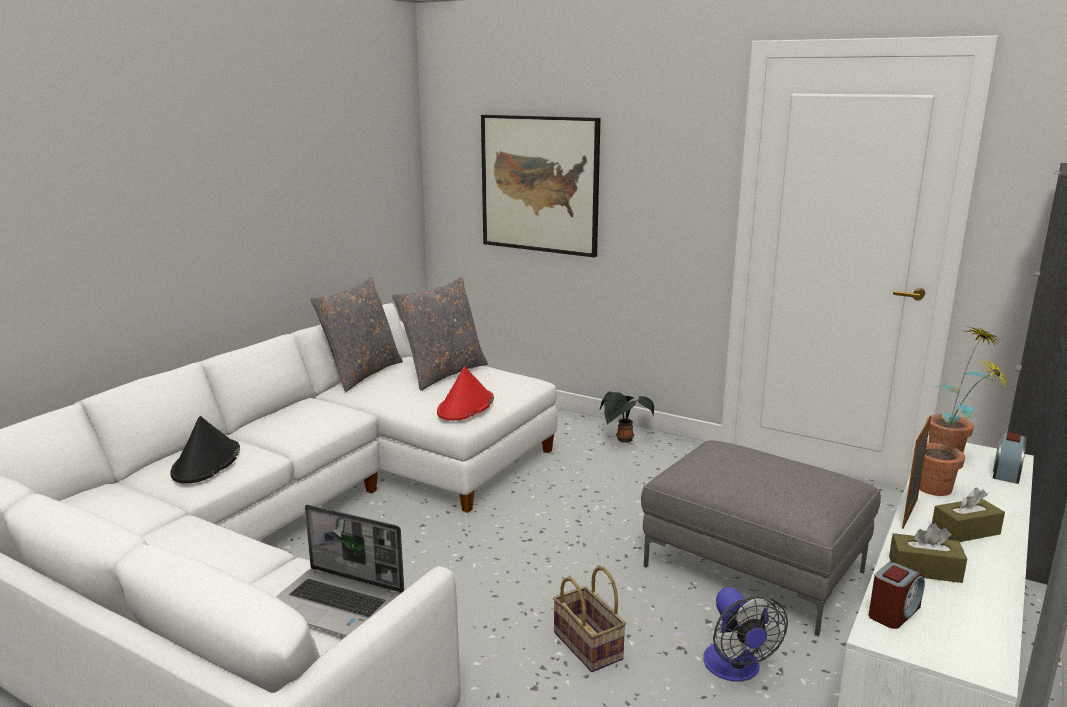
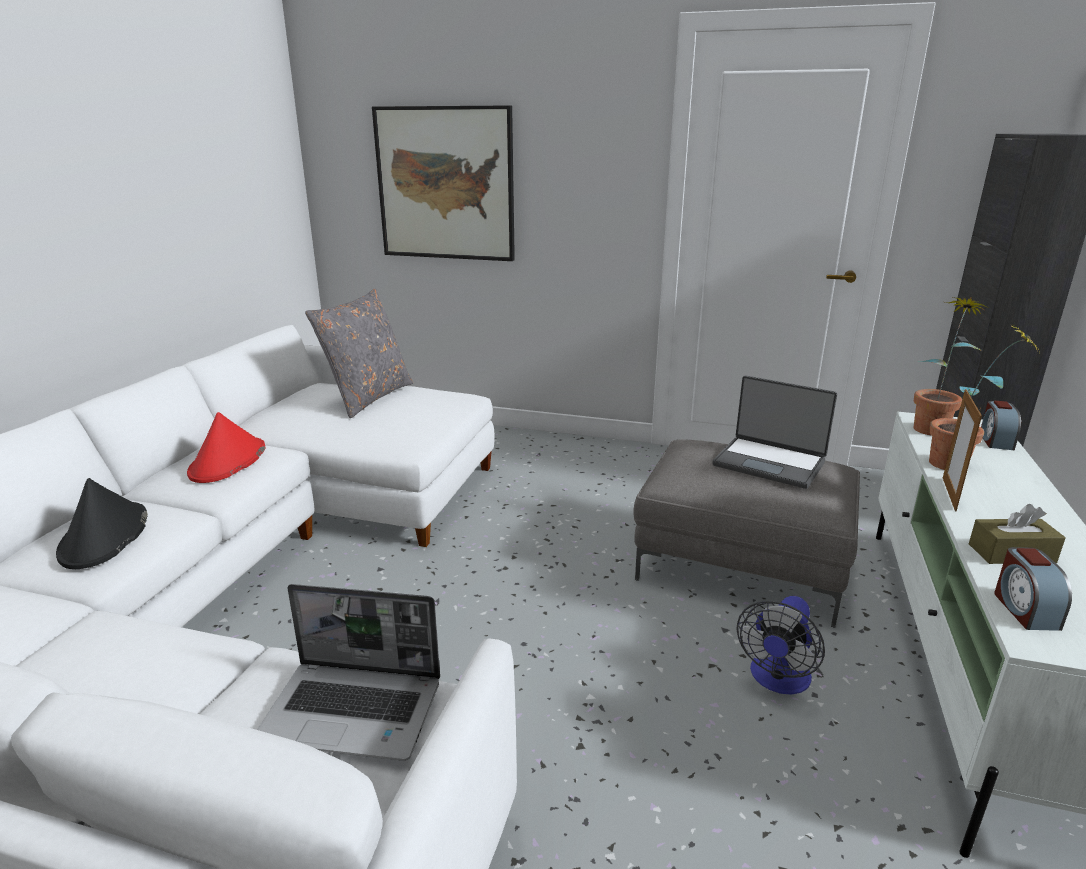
camera: 15 degrees left, 5 degrees up
grey pillow [310,277,403,392] -> none
red hat [437,366,494,421] -> red hat moved to [187,412,265,483]
basket [553,567,626,672] -> none
potted plant [600,391,654,443] -> none
fan [703,587,788,682] -> fan turned 60 degrees clockwise [737,596,825,695]
alarm clock [869,562,925,629] -> alarm clock turned 150 degrees clockwise [994,547,1072,631]
brown tissue box [932,488,1005,542] -> none
none -> laptop [712,375,837,489]

